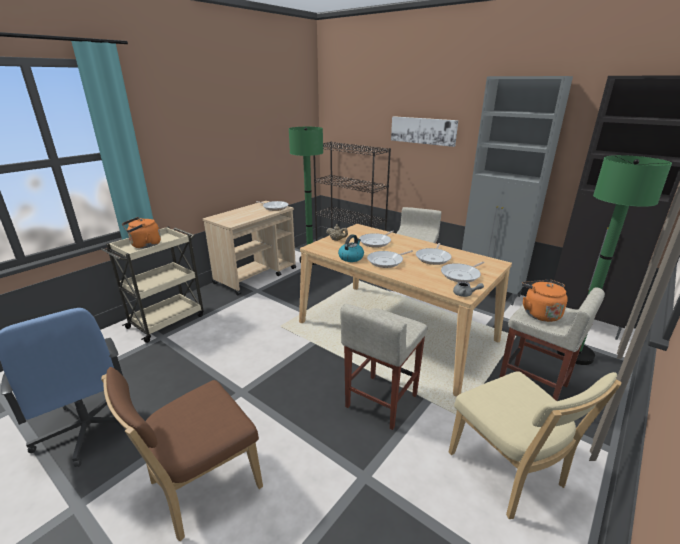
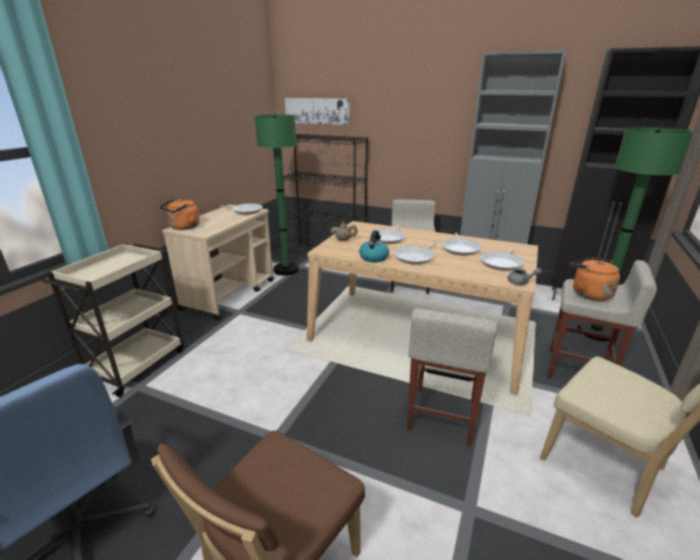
camera: 15 degrees left, 0 degrees up
orange kettle [122,217,161,248] -> orange kettle moved to [160,199,200,230]
picture [391,116,458,147] -> picture moved to [285,98,350,125]

